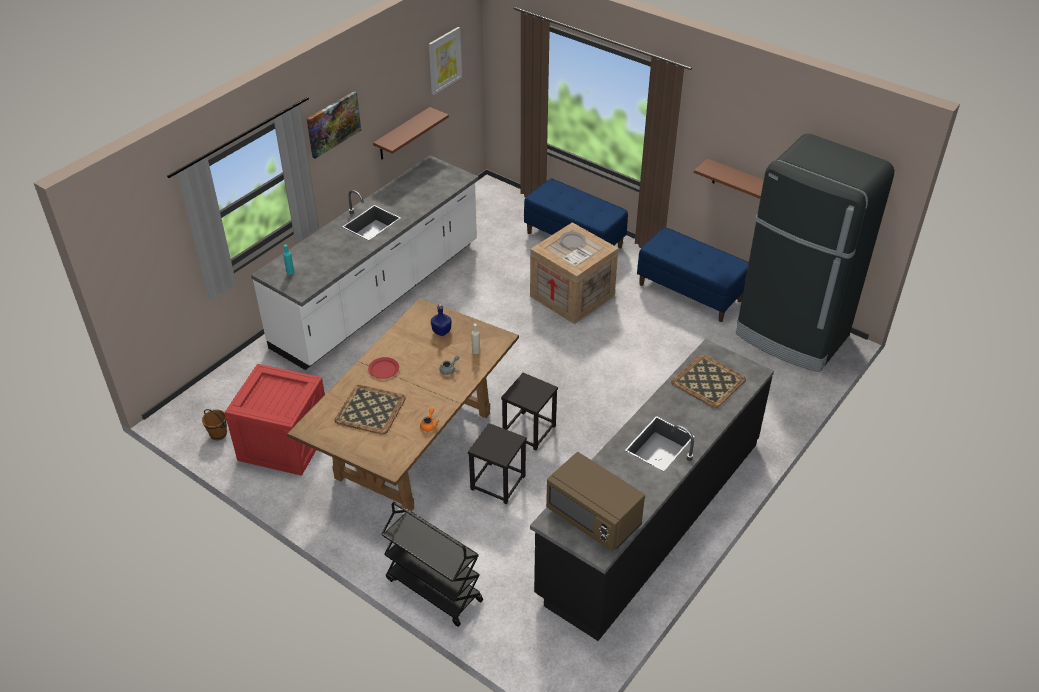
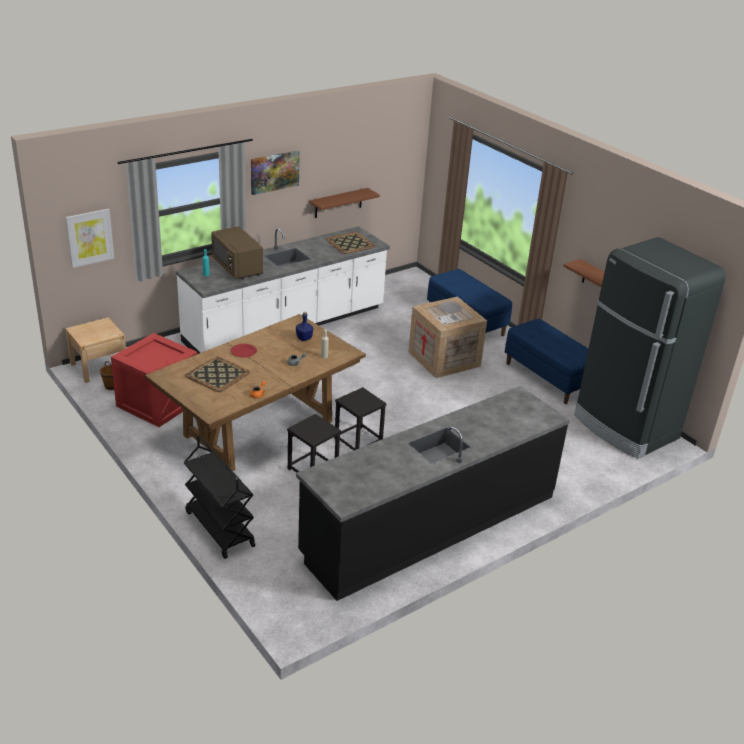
camera: 15 degrees right, 10 degrees down
picture [429,27,462,95] -> picture moved to [65,209,114,268]
brown microwave [546,452,645,552] -> brown microwave moved to [211,227,263,279]
tray [671,354,746,408] -> tray moved to [326,232,375,254]
none -> beige nightstand [65,317,126,383]

